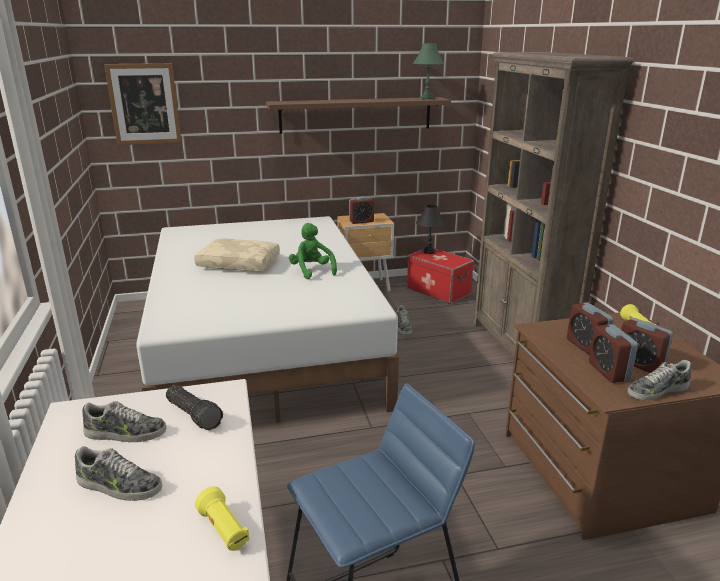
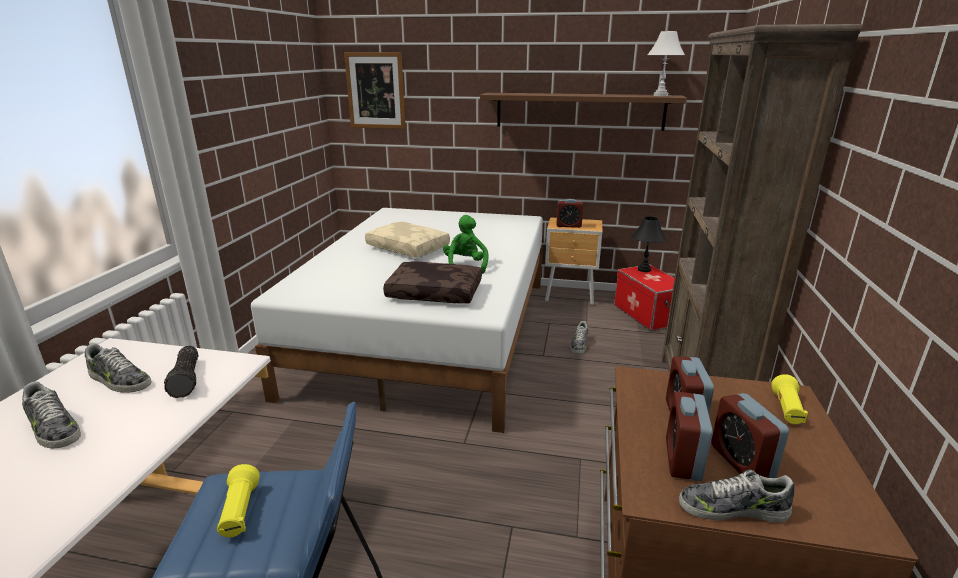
camera: 25 degrees right, 0 degrees up
yellow flashlight [195,486,249,551] -> yellow flashlight moved to [217,464,260,537]
green table lamp [413,43,444,99] -> white table lamp [647,31,685,96]
none -> brown pillow [383,261,482,304]

